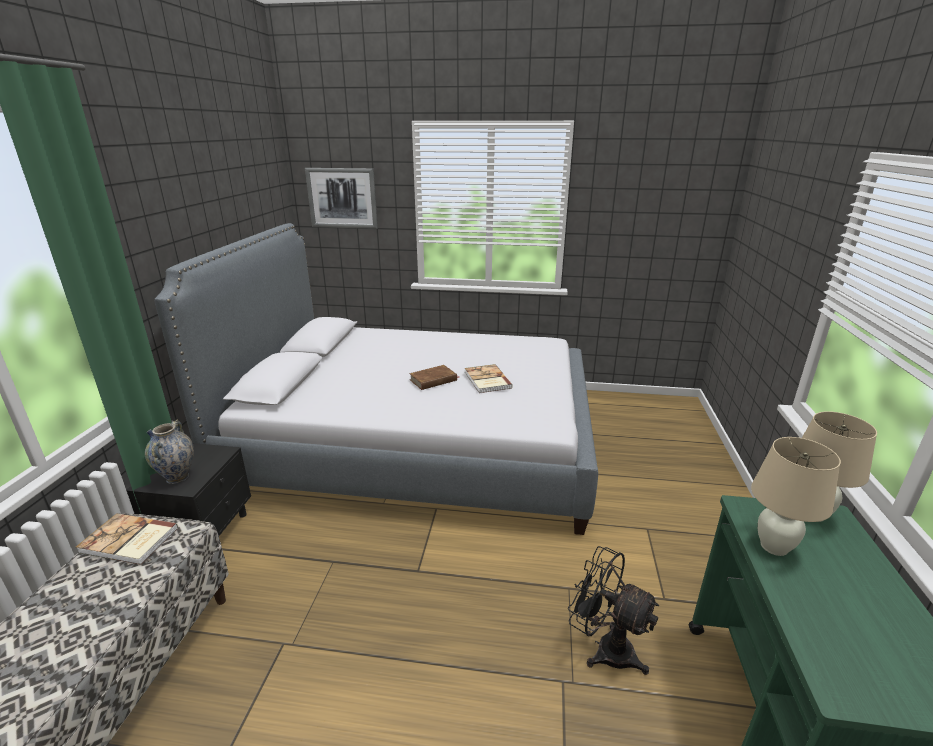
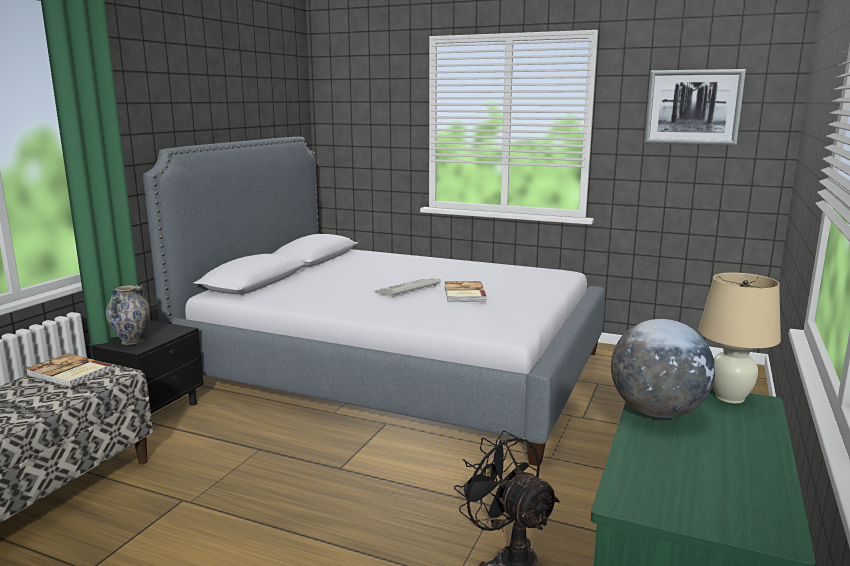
camera: 15 degrees right, 10 degrees down
picture [305,168,378,229] -> picture moved to [644,69,746,146]
brown book [409,365,460,390] -> keyboard [375,278,440,297]
beige table lamp [751,437,841,556] -> globe [611,319,715,418]

